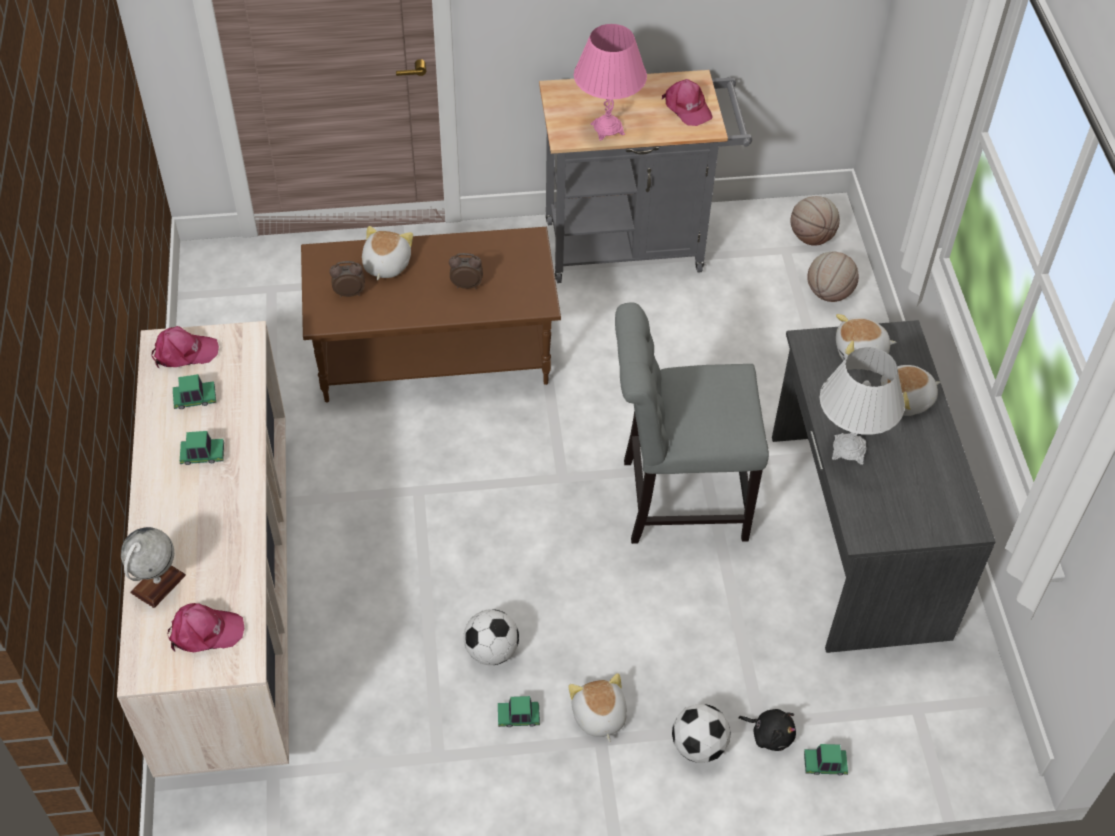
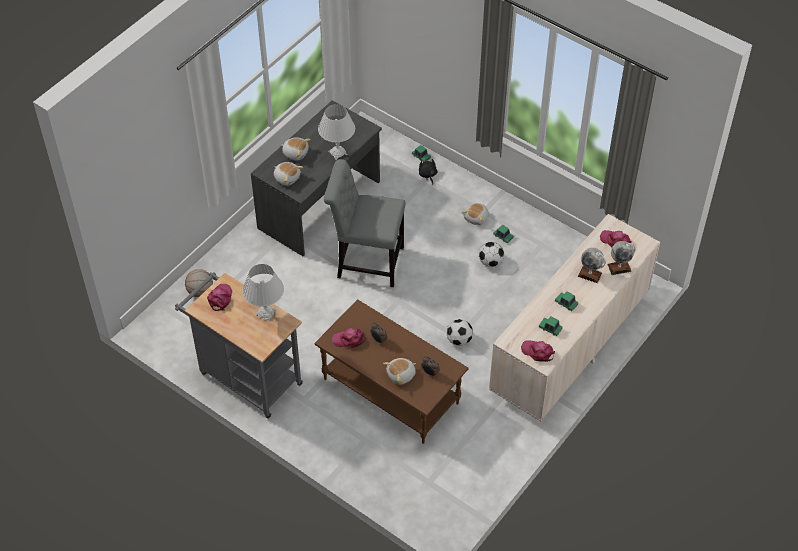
camera: 135 degrees left, 0 degrees up
pink table lamp [574,24,647,140] -> white table lamp [242,264,284,322]
grey chair [615,302,769,544] -> grey chair turned 150 degrees clockwise [324,159,405,287]
football [672,704,731,763] -> football moved to [446,319,473,346]
basketball [790,196,840,246] -> none
none -> pink cap [332,328,365,348]
none -> globe [578,248,606,283]

